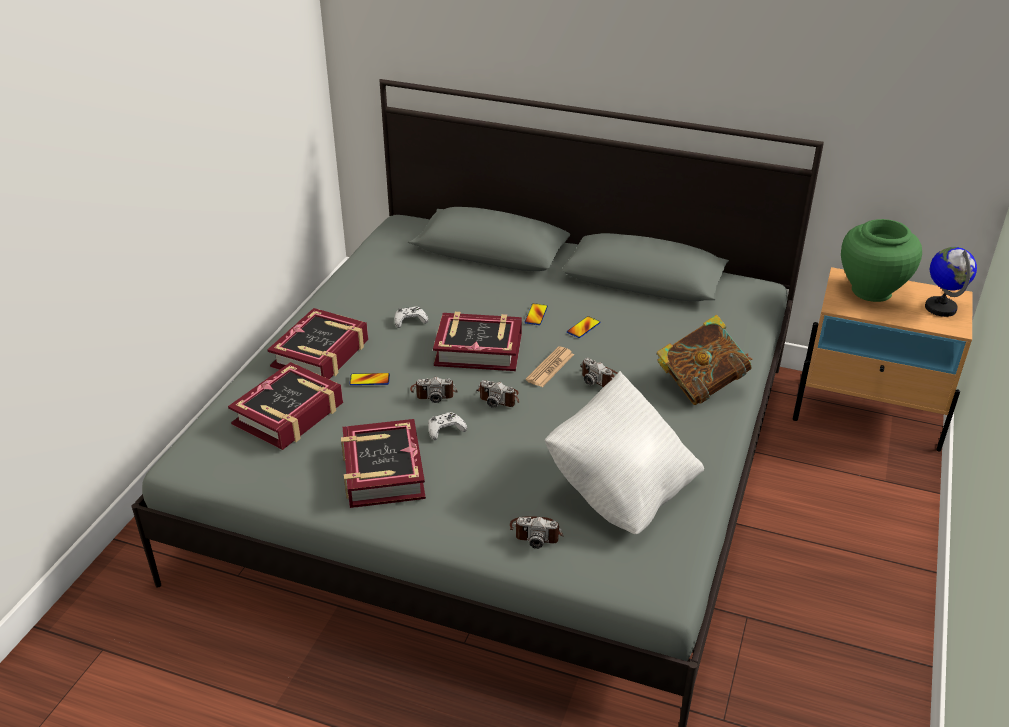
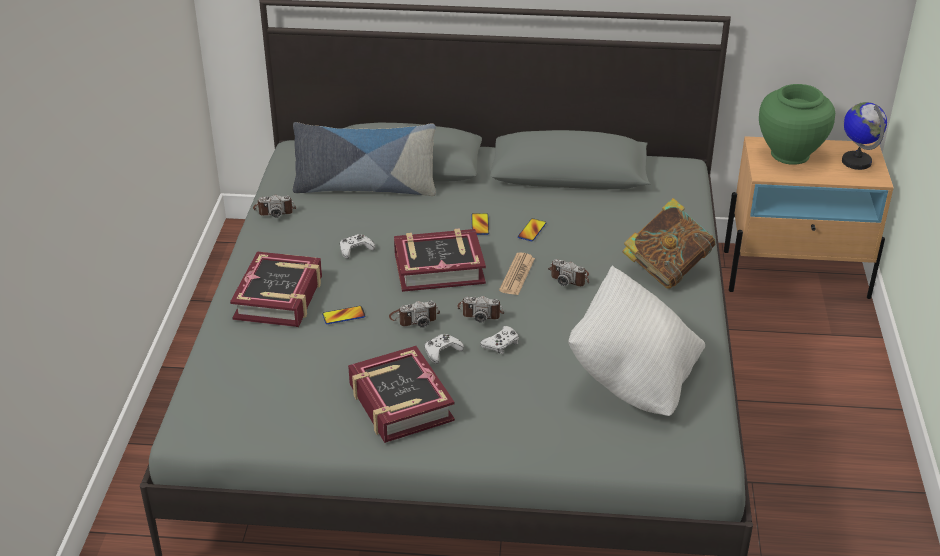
camera: 15 degrees left, 0 degrees up
book [228,362,343,450] -> none
camera [510,516,564,549] -> camera moved to [253,194,296,218]
none -> pillow [293,122,436,196]
none -> white game controller [480,326,519,354]

